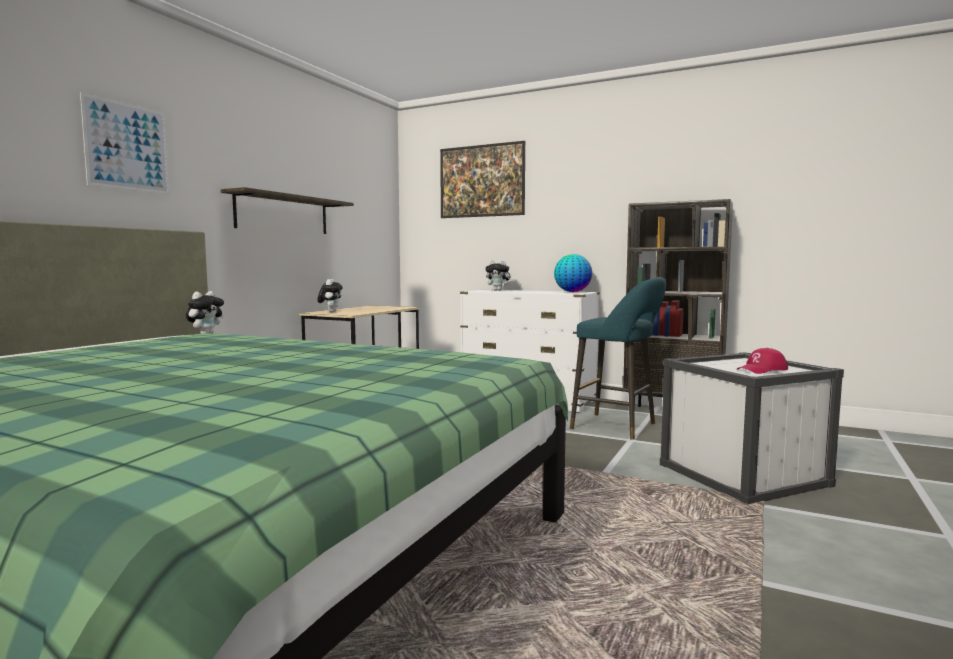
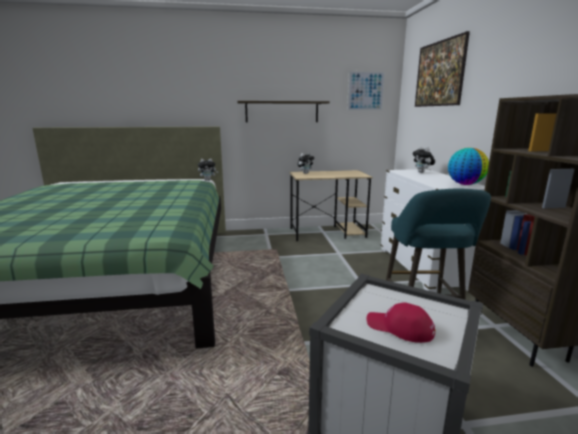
camera: 55 degrees right, 10 degrees up
picture [80,92,170,194] -> picture moved to [347,71,385,111]

